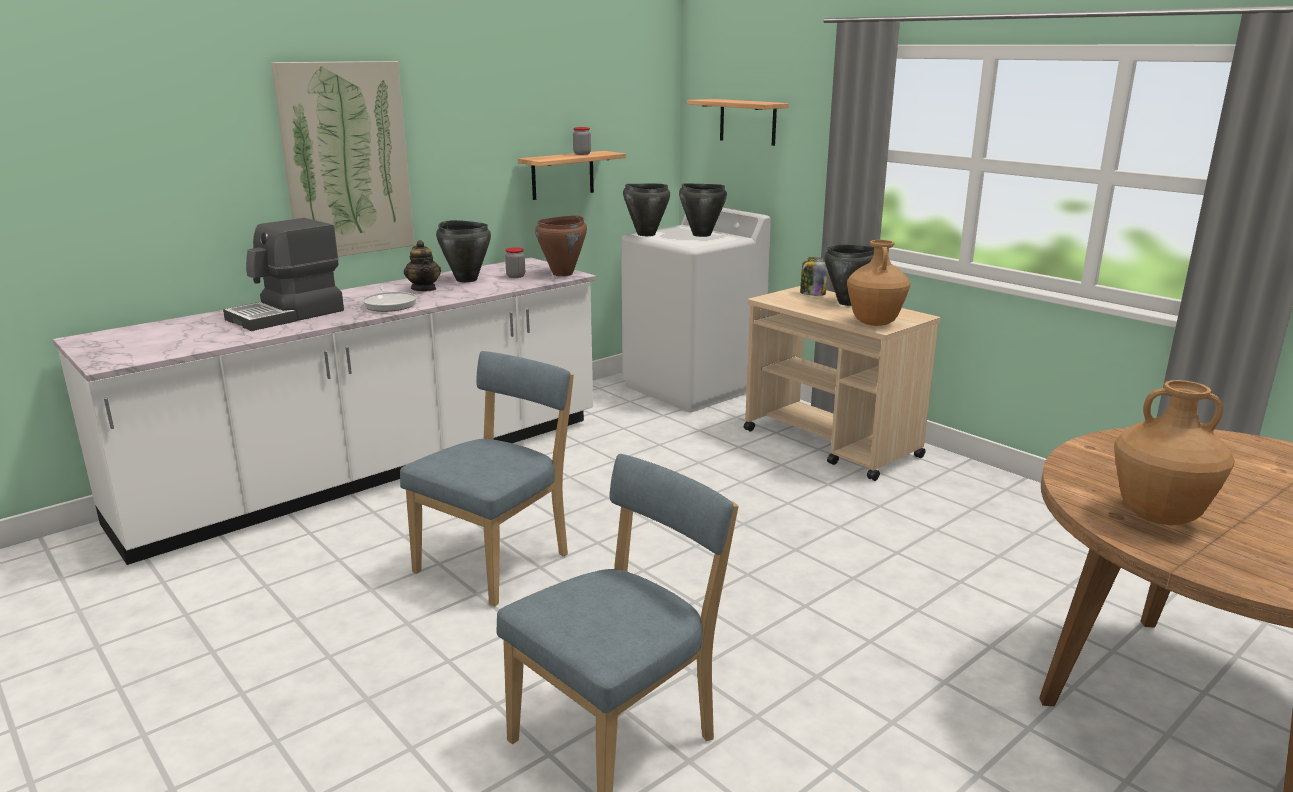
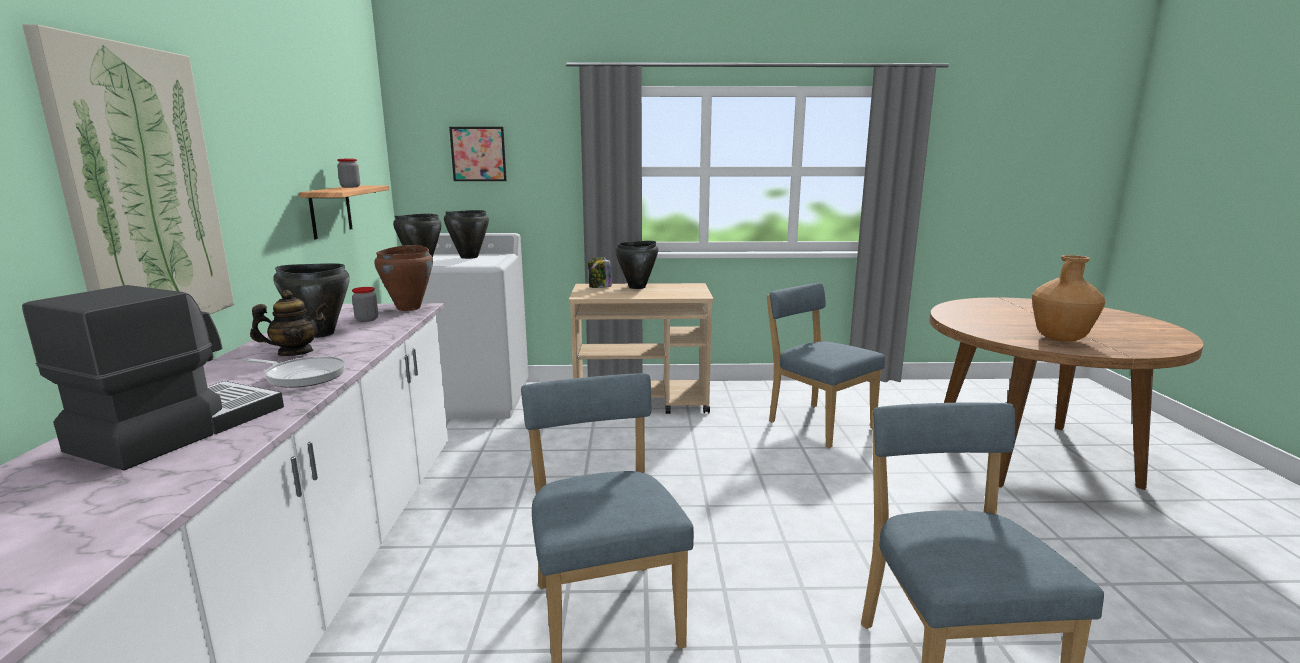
camera: 50 degrees left, 5 degrees down
coffee machine [223,218,344,331] -> coffee machine turned 150 degrees counterclockwise [22,285,284,471]
teapot [404,240,441,291] -> teapot turned 45 degrees counterclockwise [250,290,328,356]
shelf [687,99,789,146] -> picture [449,127,507,181]
brown vase [847,240,910,326] -> none
none -> blue chair [767,283,885,448]

